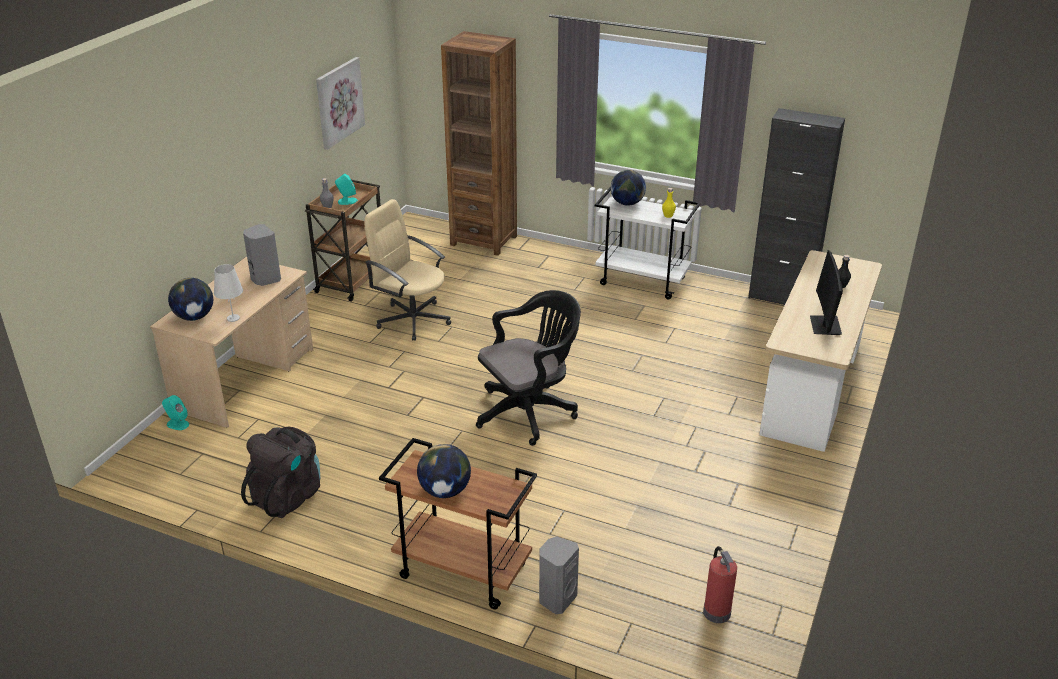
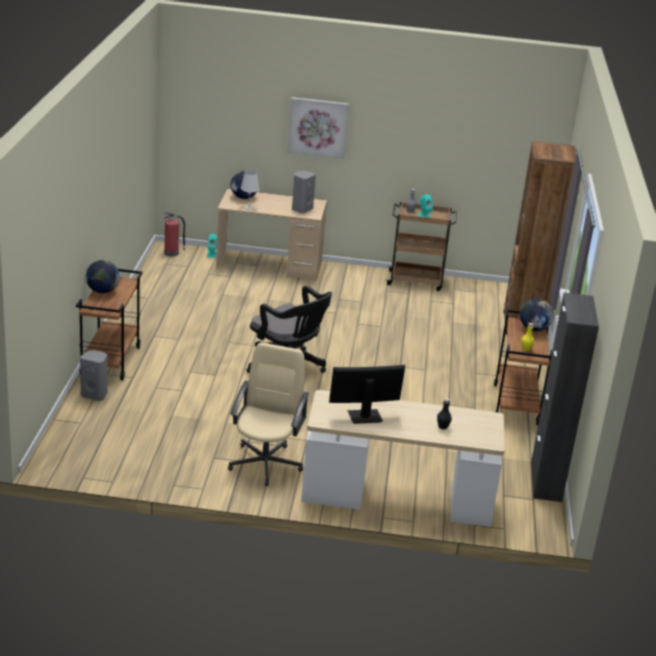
camera: 70 degrees right, 5 degrees down
black backpack [241,427,320,518] -> none
picture [316,57,365,150] -> picture moved to [287,97,349,159]
beige office chair [365,199,451,341] -> beige office chair moved to [228,343,309,486]
white cart [595,187,700,300] -> brown cart [494,309,552,425]
fire extinguisher [703,546,737,623] -> fire extinguisher moved to [163,212,186,257]

